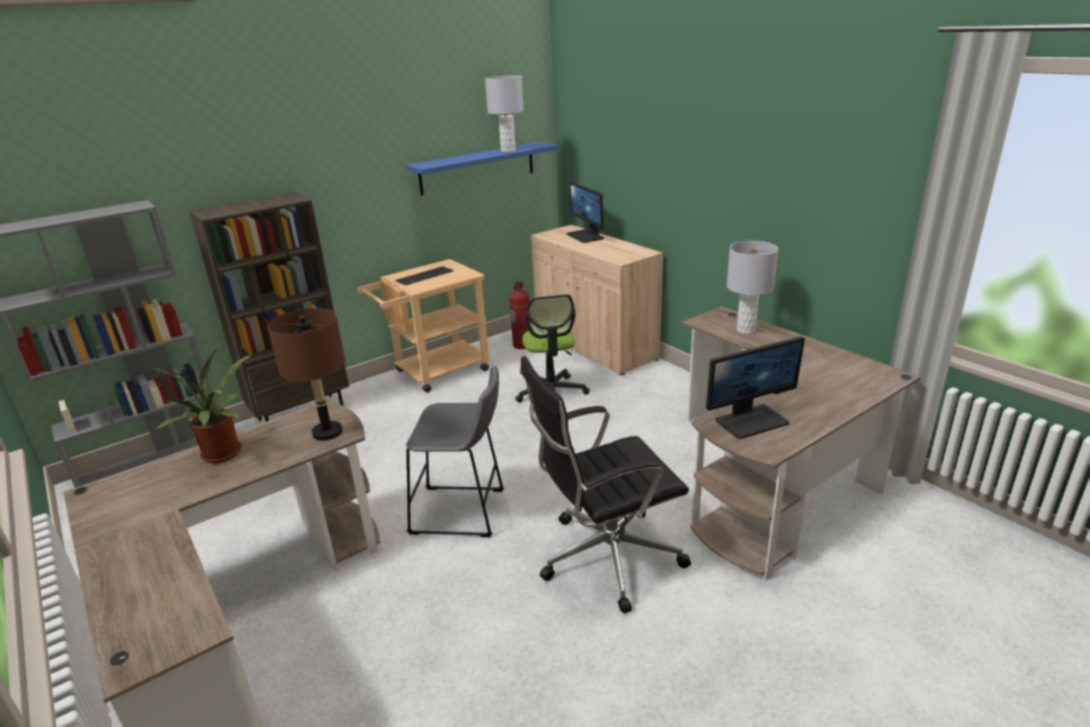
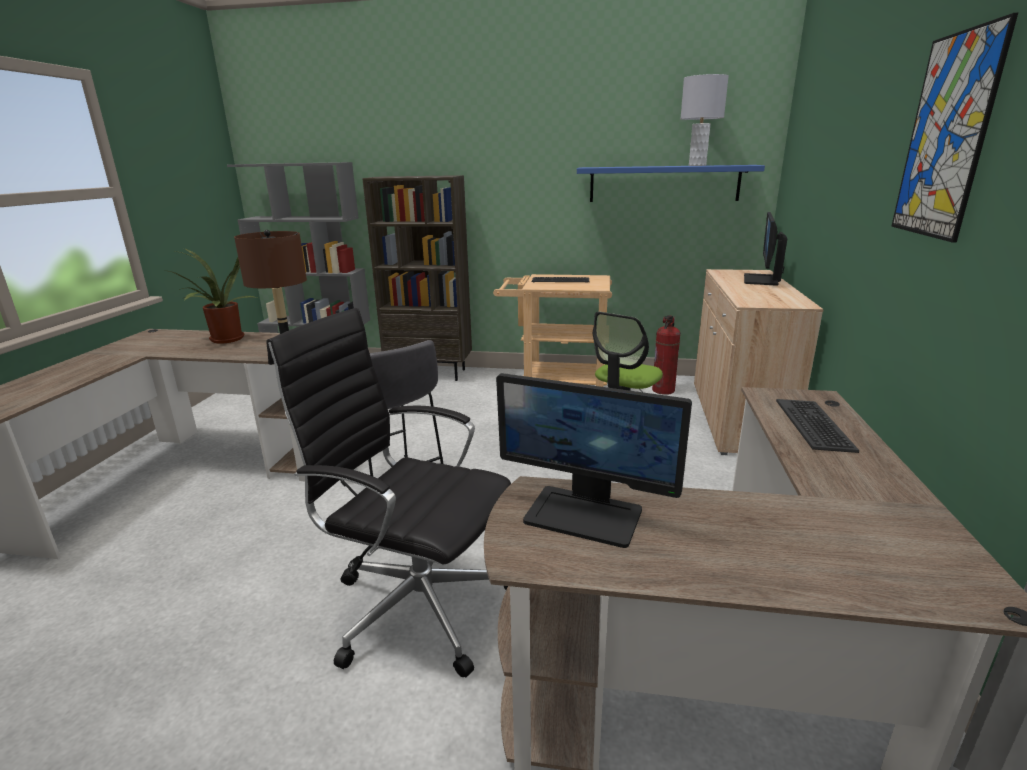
camera: 45 degrees right, 5 degrees down
grey table lamp [727,241,778,334] -> keyboard [776,399,859,453]
none -> picture [891,13,1018,243]

